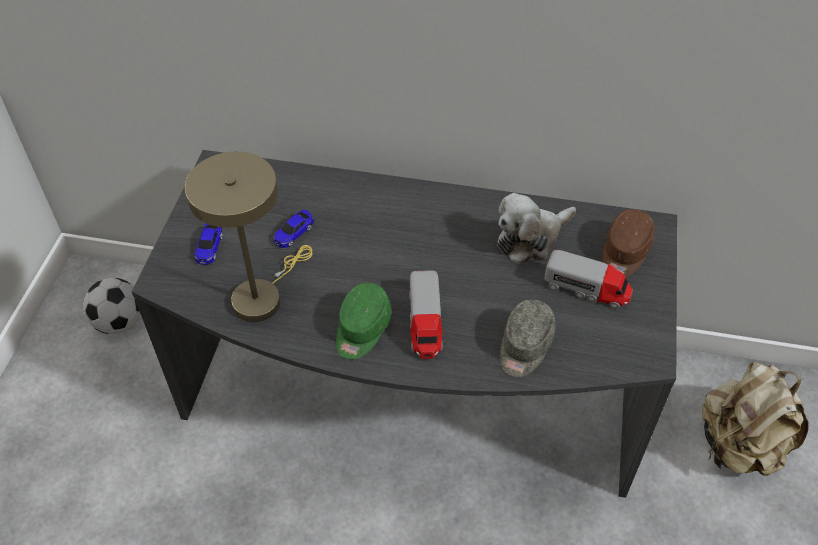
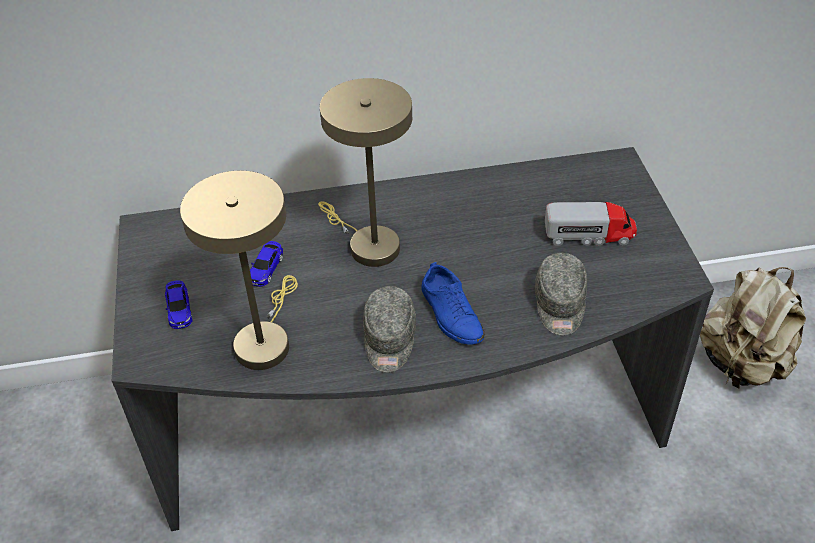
camera: 20 degrees left, 5 degrees down
football [83,278,140,334] -> none
green cap [336,283,392,359] -> grey cap [363,286,416,373]
toy truck [409,270,443,359] -> blue shoe [421,262,484,345]
plush toy [497,193,576,264] -> none
brown cap [602,209,655,277] -> none
none -> beige table lamp [318,78,412,267]

